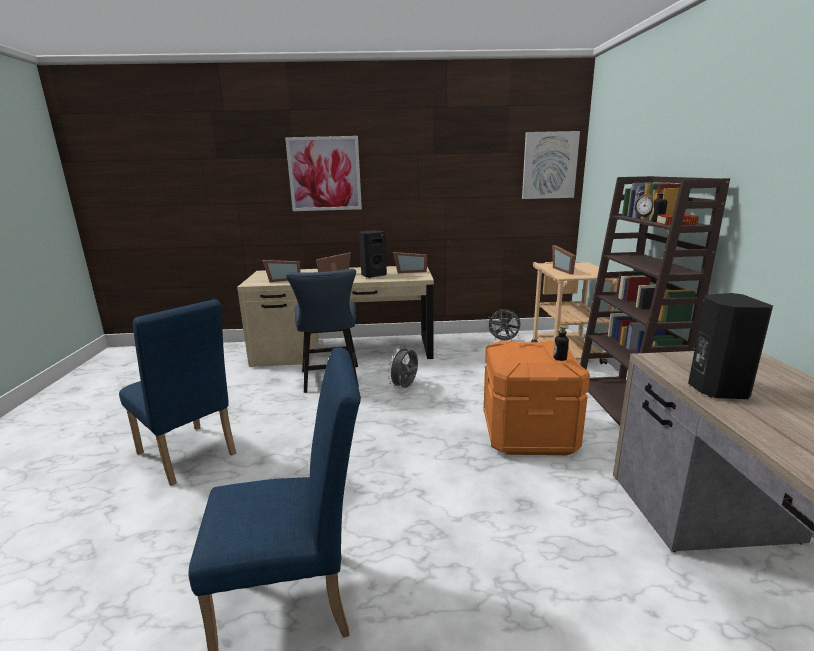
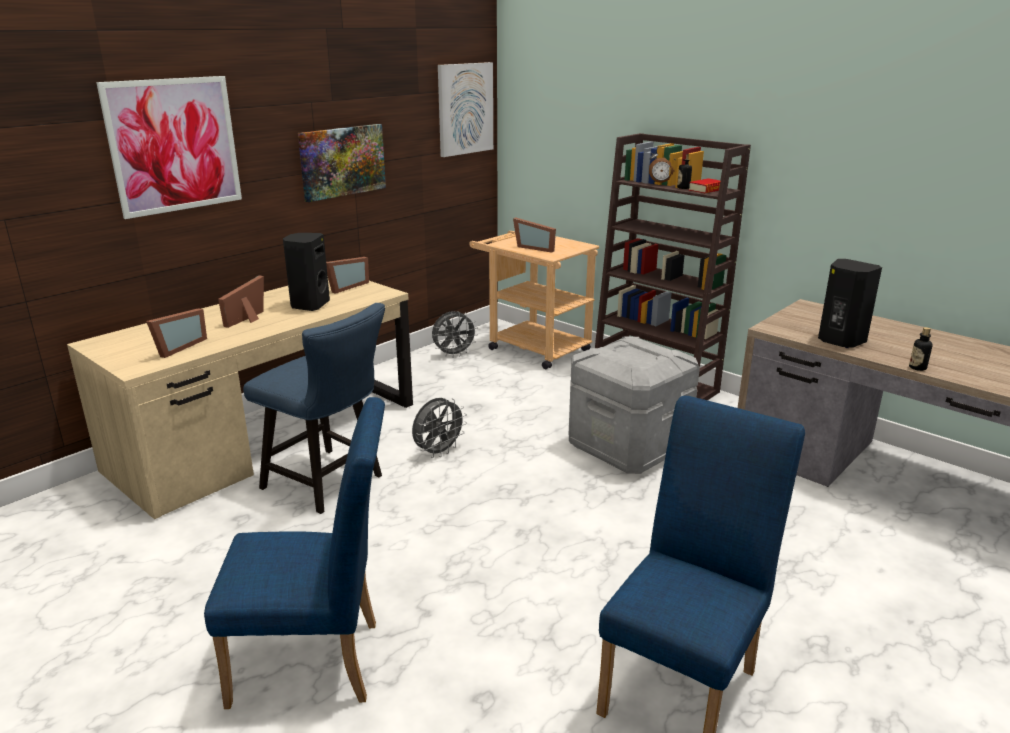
camera: 45 degrees left, 5 degrees up
grey fan [388,346,418,389] -> grey fan turned 120 degrees counterclockwise [412,398,467,458]
orange storage box [483,340,590,456] -> grey storage box [569,336,700,474]
bottle [553,326,569,361] -> bottle moved to [909,327,933,371]
none -> picture [298,124,386,202]

